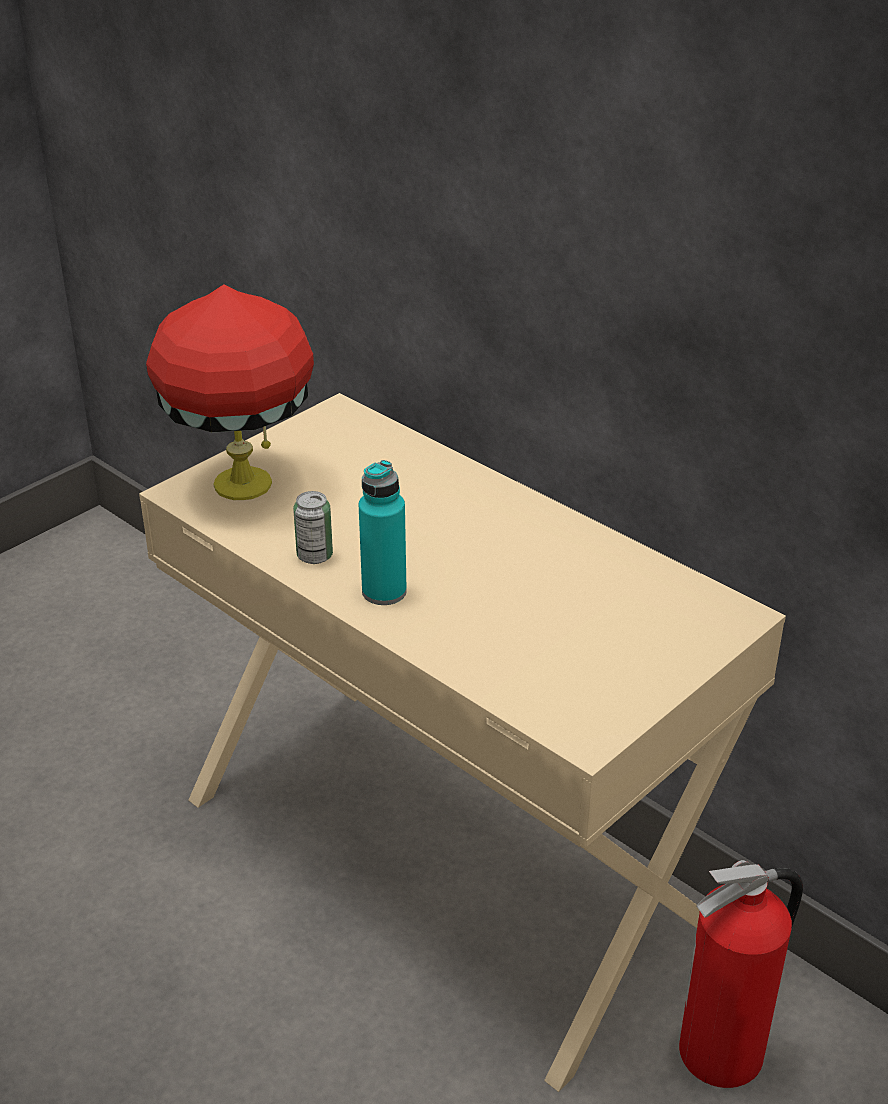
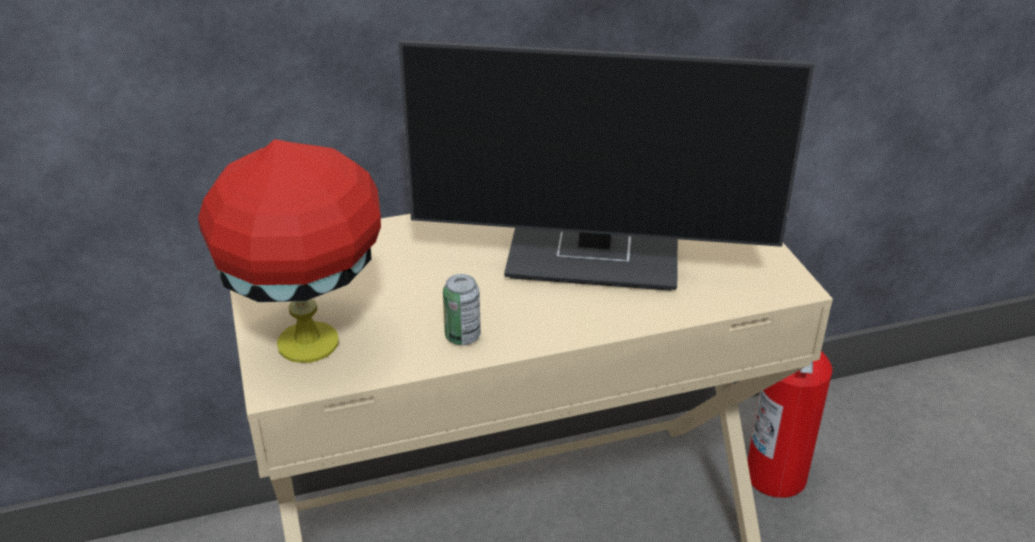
camera: 60 degrees left, 0 degrees up
turquoise bottle [359,460,407,605] -> none
none -> monitor [399,40,814,291]

